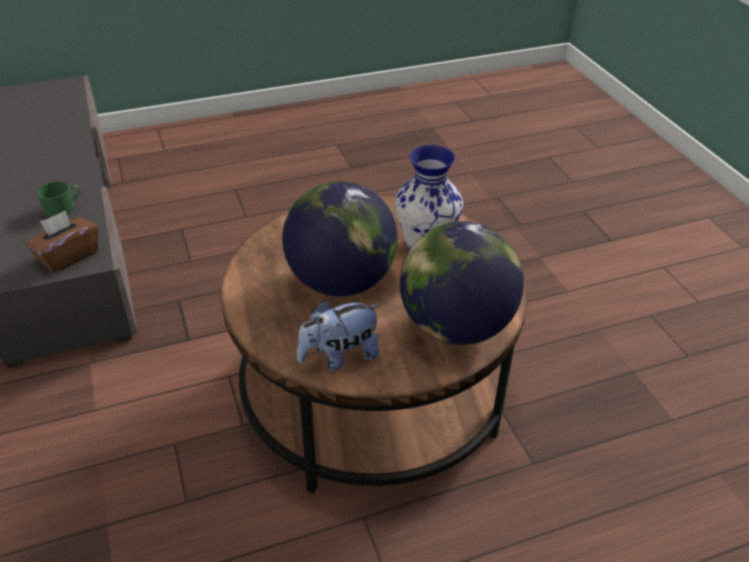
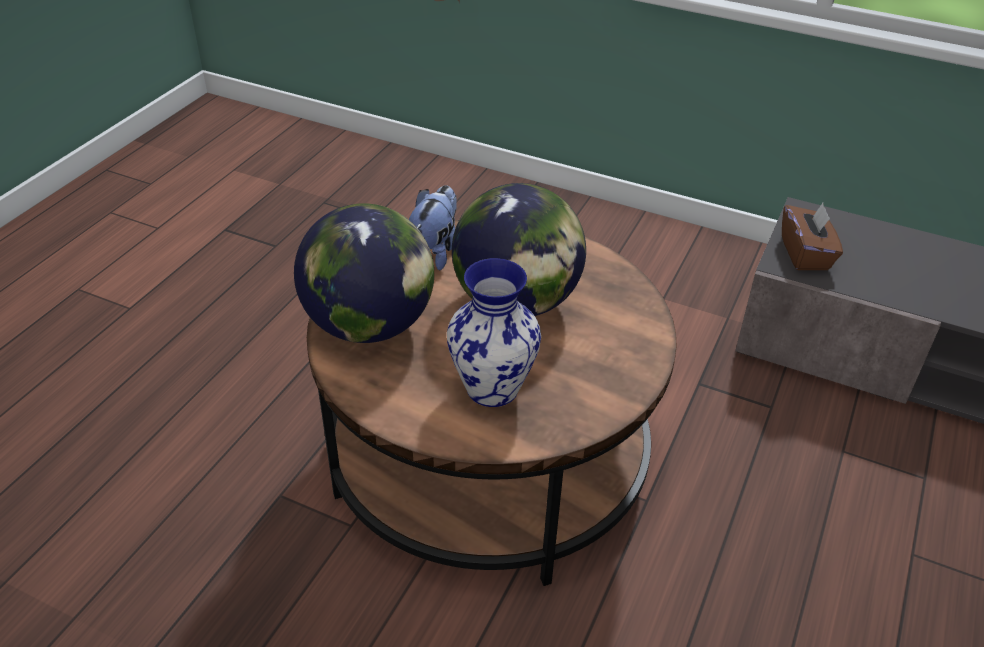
camera: 135 degrees right, 0 degrees up
green mug [37,181,80,217] -> none

